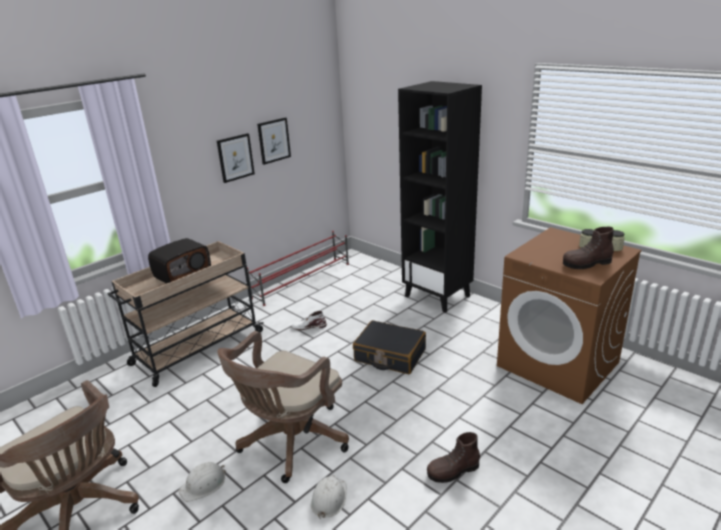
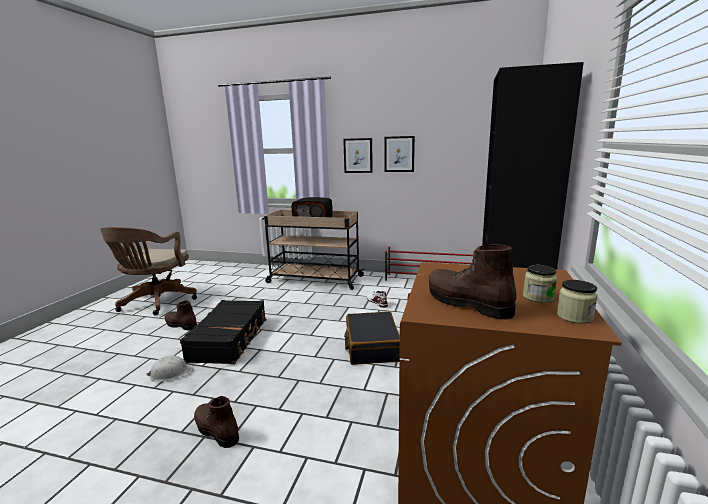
camera: 60 degrees right, 10 degrees down
white hard hat [179,462,226,502] -> brown boot [165,301,197,330]
brown office chair [217,331,349,483] -> black suitcase [180,300,267,364]
picture [257,117,291,165] -> picture moved to [343,138,373,173]

